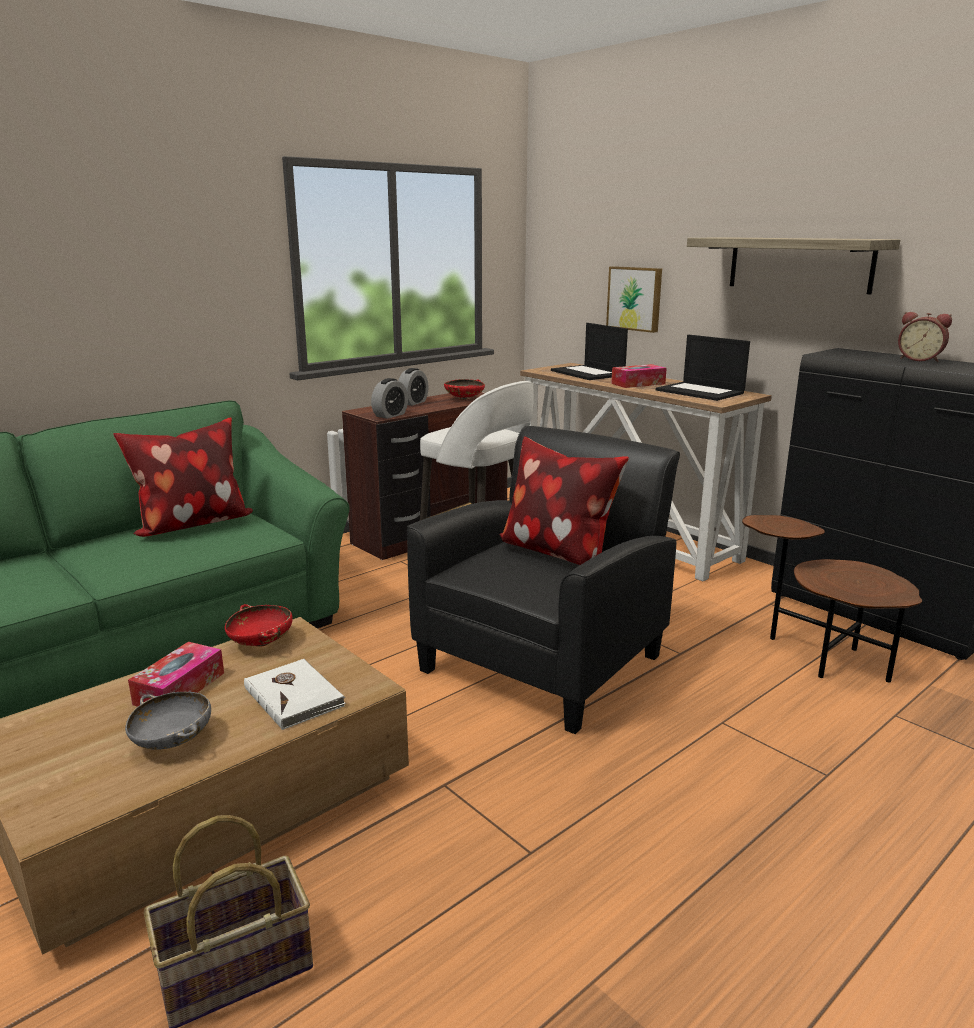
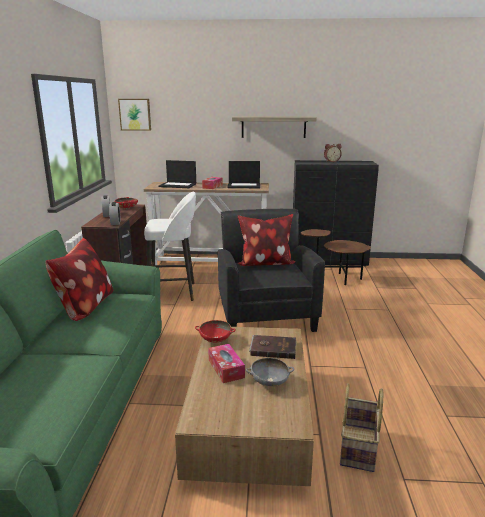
camera: 45 degrees left, 0 degrees up
white book [244,659,346,730] -> brown book [249,335,297,359]
picture [606,266,662,333] -> picture moved to [118,99,151,131]

